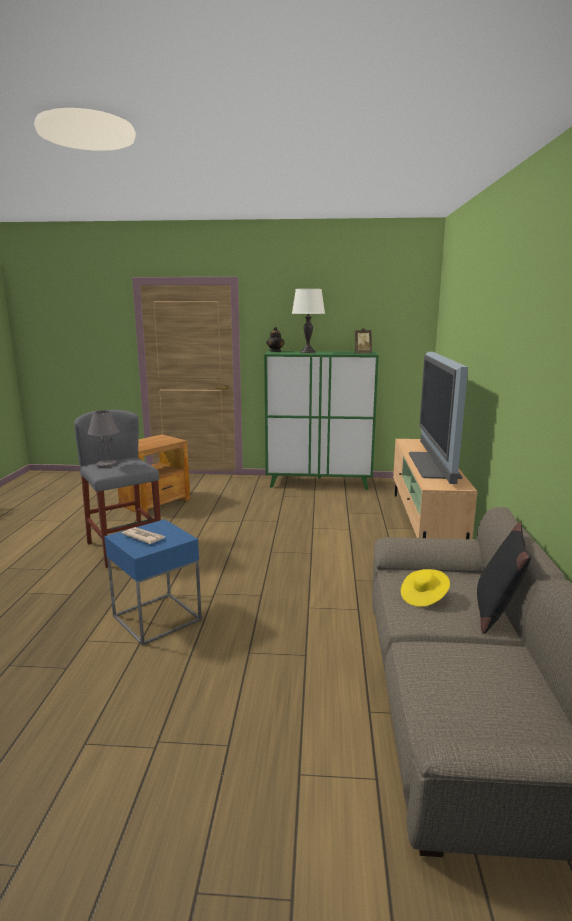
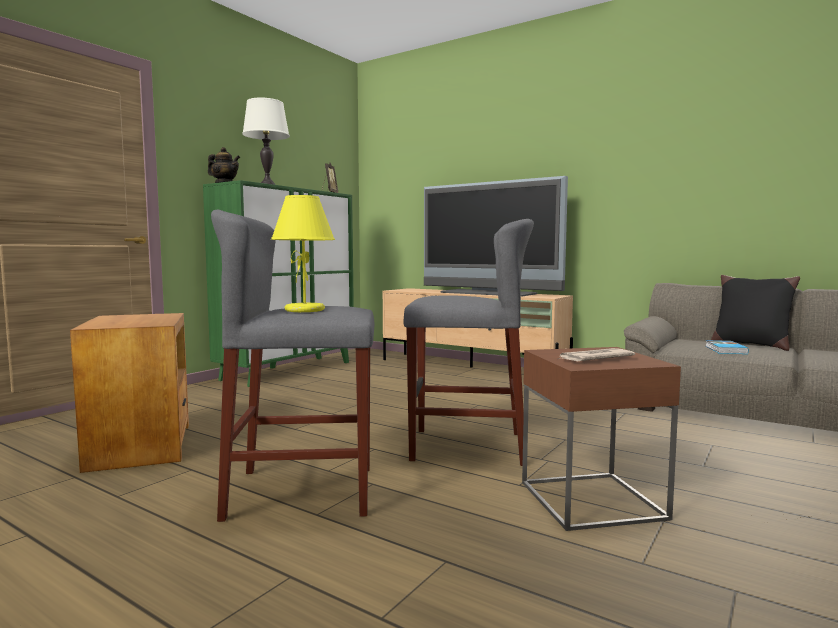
camera: 60 degrees left, 10 degrees down
grey table lamp [87,410,119,468] -> yellow table lamp [271,195,335,312]
blue side table [104,519,202,646] -> brown side table [522,347,681,531]
yellow hat [401,569,450,607] -> book [706,340,749,354]
none -> grey stool [404,219,534,466]

